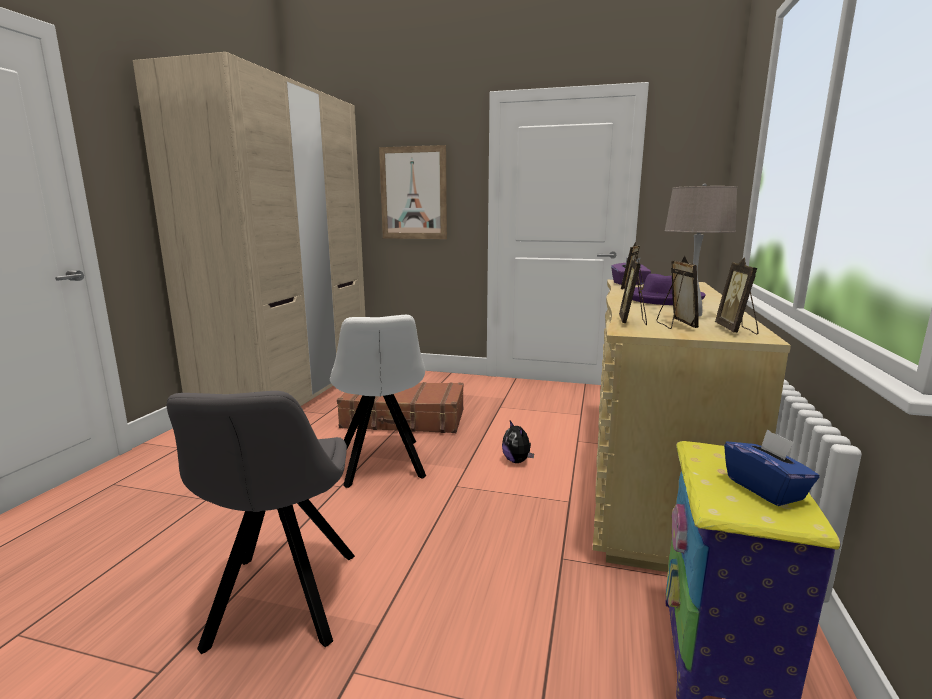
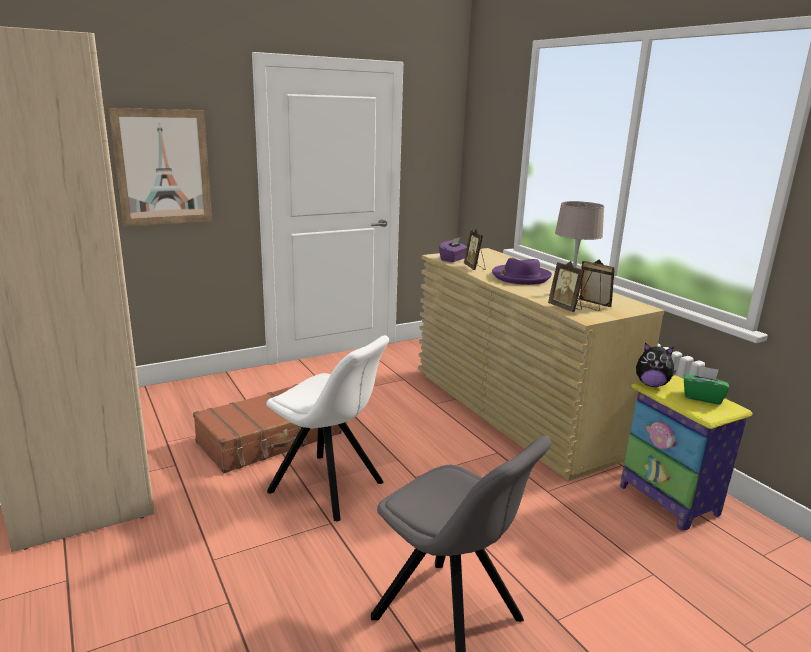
camera: 45 degrees left, 5 degrees up
plush toy [502,421,534,463] -> plush toy moved to [636,343,676,387]
picture frame [715,257,759,334] -> none
blue tissue box [724,429,819,506] -> green tissue box [684,366,729,405]

